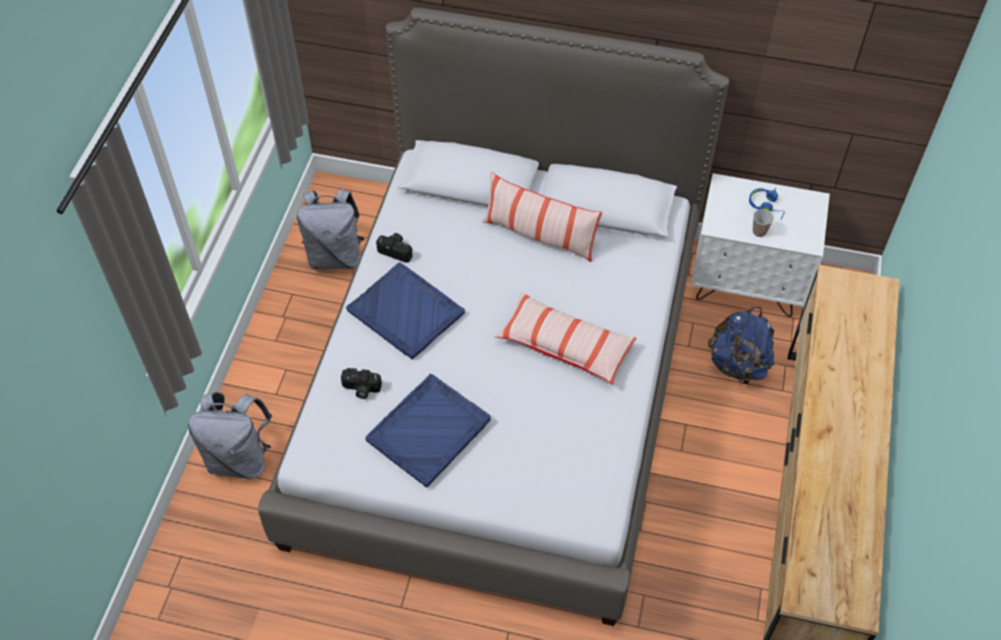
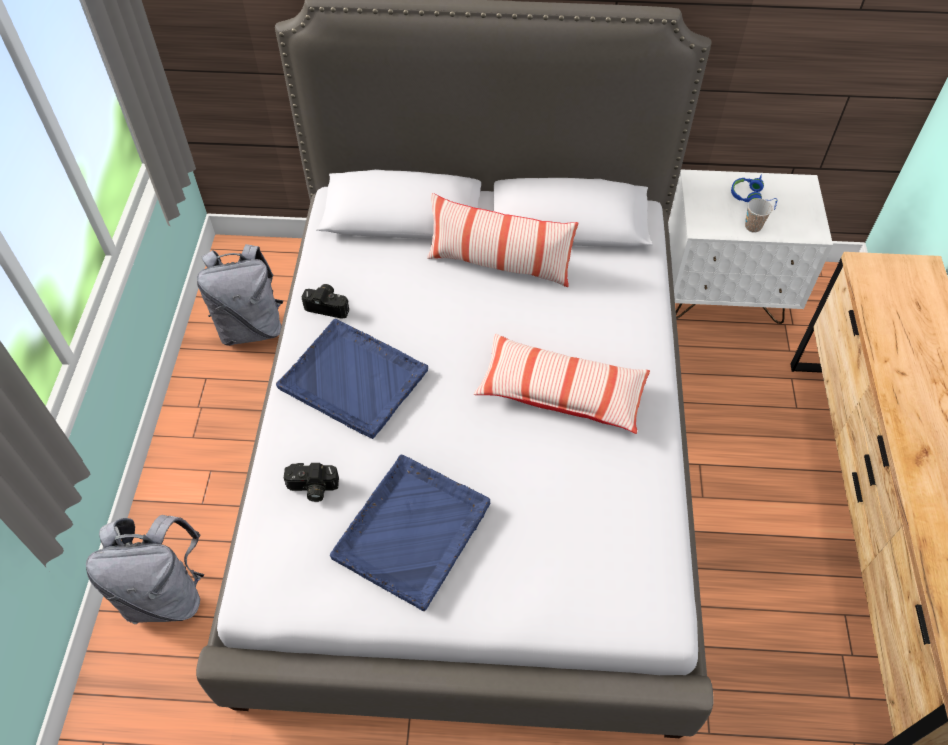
camera: 10 degrees left, 0 degrees up
blue backpack [708,307,774,385] -> none

